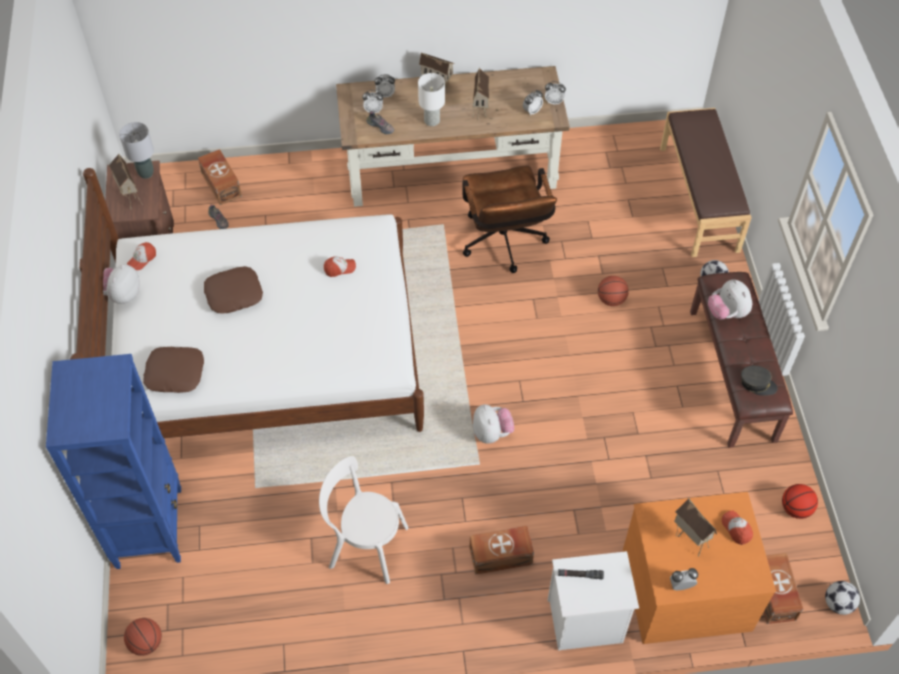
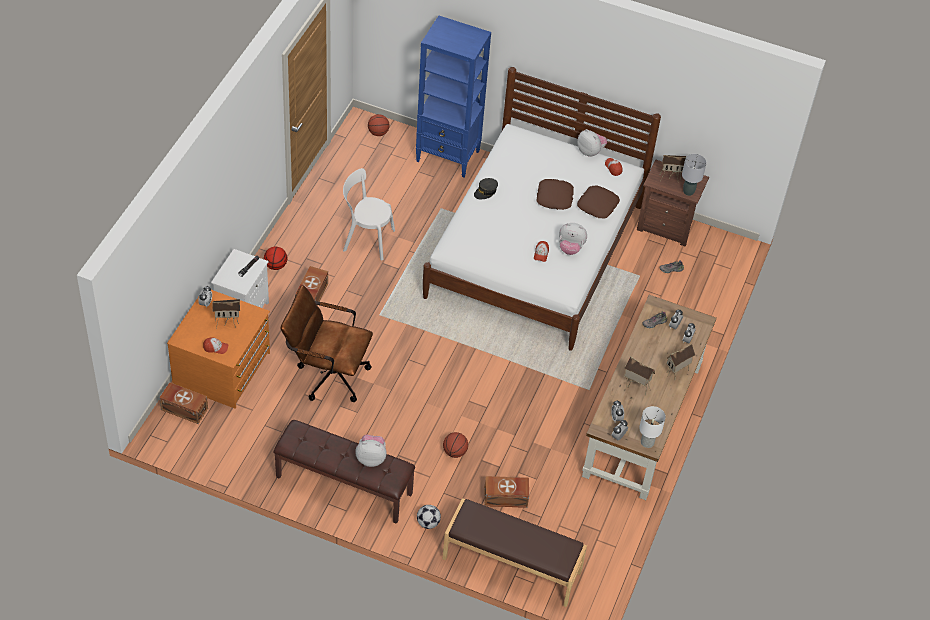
camera: 115 degrees right, 5 degrees down
brown pillow [143,347,204,393] -> brown pillow moved to [577,185,620,218]
brown storage box [198,149,242,205] -> brown storage box moved to [484,476,529,508]
white chair [319,456,408,584] -> white chair turned 120 degrees counterclockwise [343,168,395,260]
white table lamp [418,73,445,126] -> white table lamp moved to [639,406,666,448]
brown office chair [462,165,557,273] -> brown office chair moved to [281,285,373,402]
plush toy [473,404,514,444] -> plush toy moved to [559,223,587,255]
grey cap [741,365,778,396] -> grey cap moved to [474,178,498,199]
basketball [782,484,818,519] -> basketball moved to [264,247,287,270]
football [825,581,860,615] -> none

